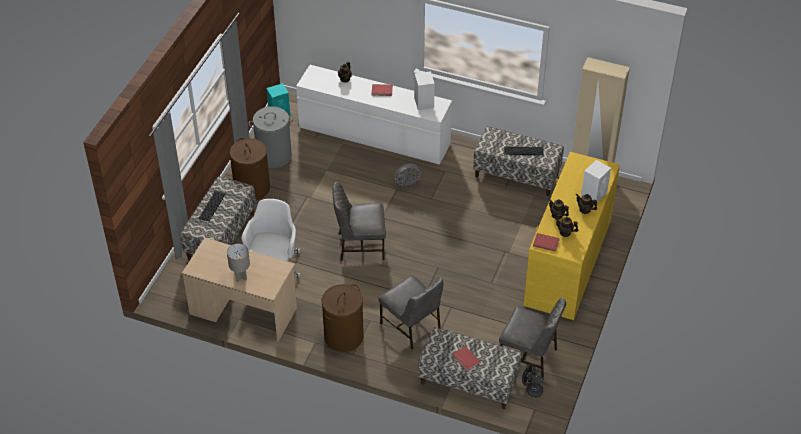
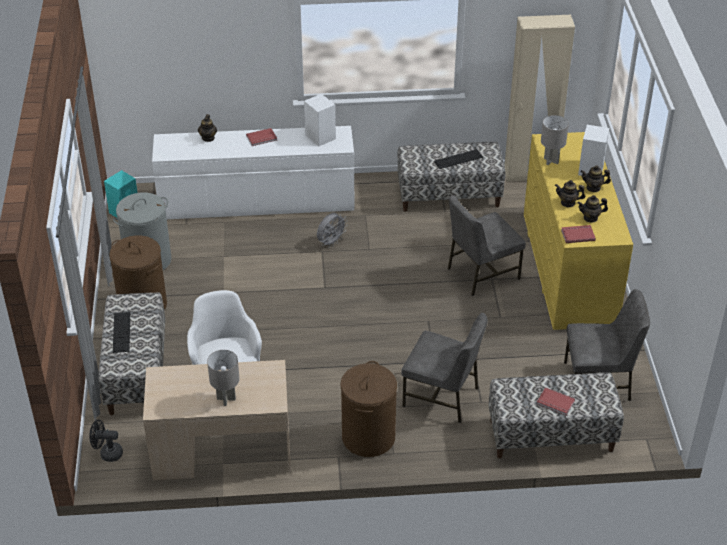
camera: 25 degrees left, 5 degrees down
grey chair [332,182,386,261] -> grey chair moved to [448,195,526,296]
black fan [522,365,544,398] -> black fan moved to [89,420,123,462]
none -> grey table lamp [541,115,569,165]

